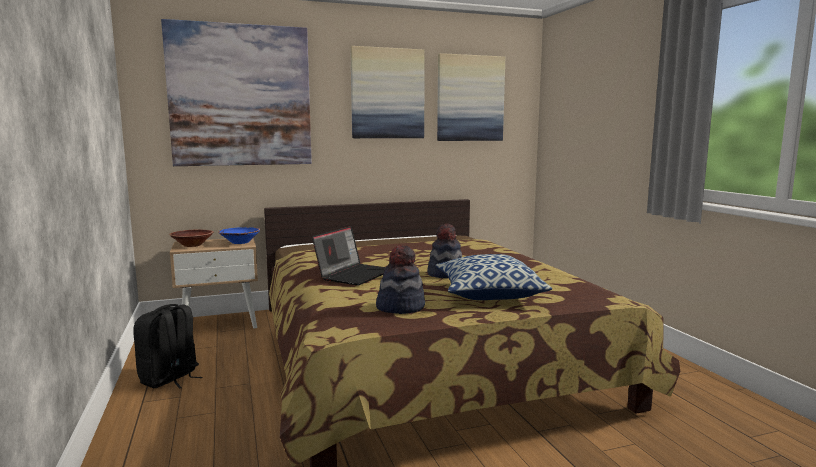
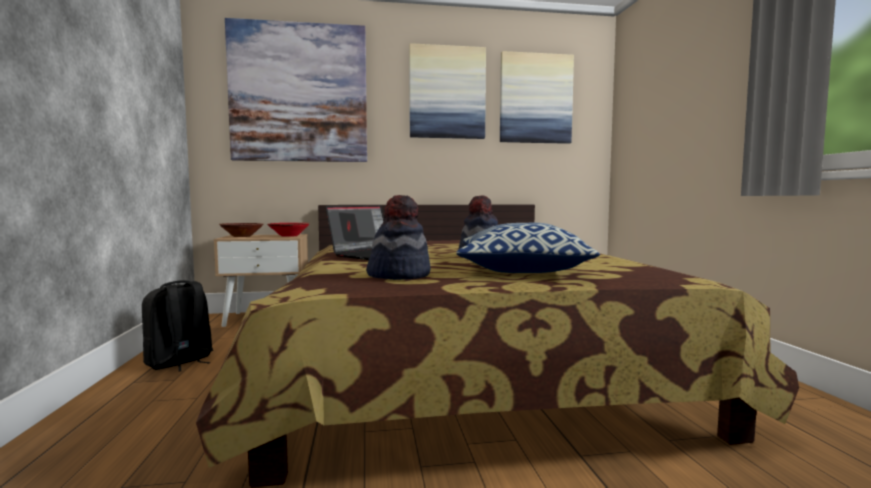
camera: 10 degrees right, 5 degrees down
blue bowl [218,227,260,244] -> red bowl [267,223,310,237]

